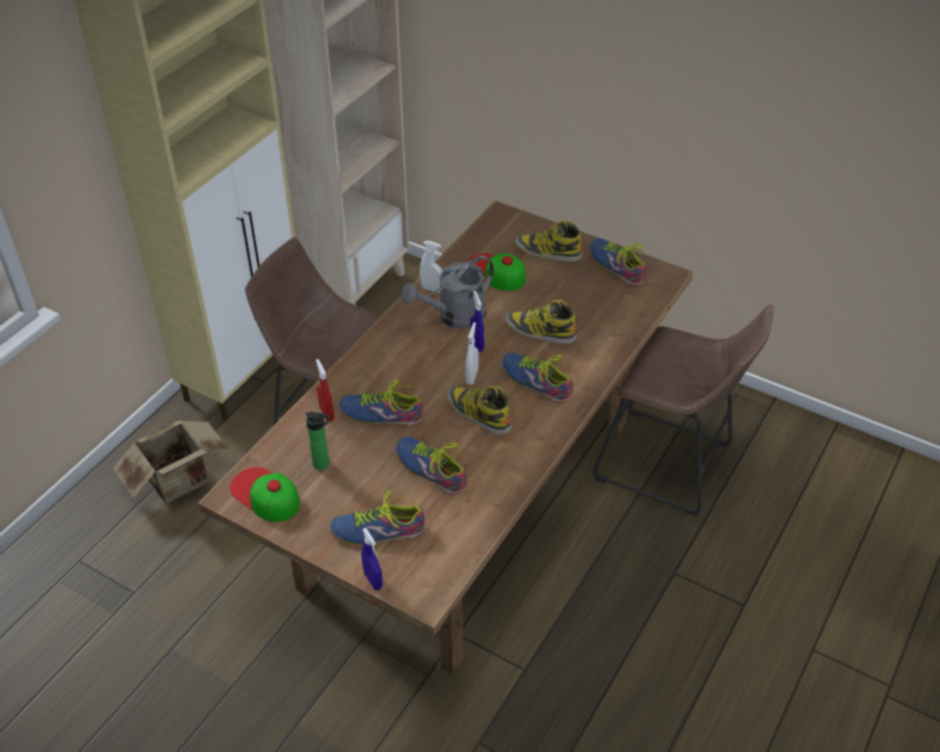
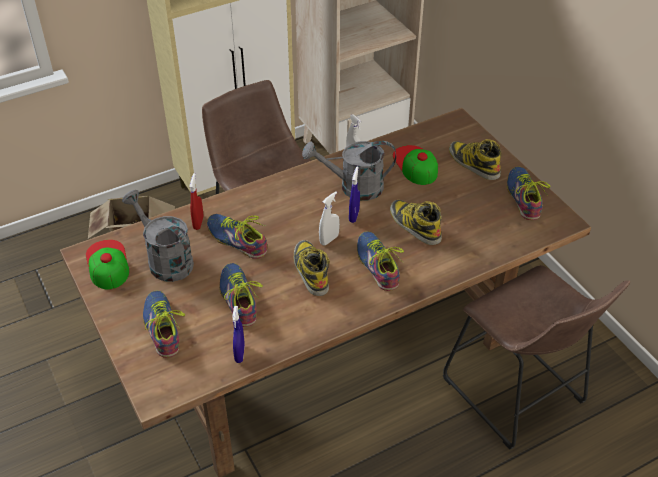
camera: 30 degrees right, 0 degrees up
bottle [306,412,331,470] -> grey watering can [122,190,194,282]
shoe [329,491,425,546] -> shoe turned 45 degrees clockwise [143,291,186,358]
blue spray bottle [361,528,383,590] -> blue spray bottle moved to [232,306,245,363]

